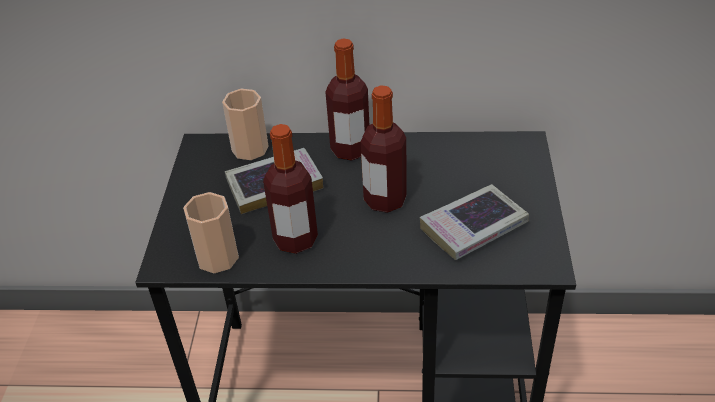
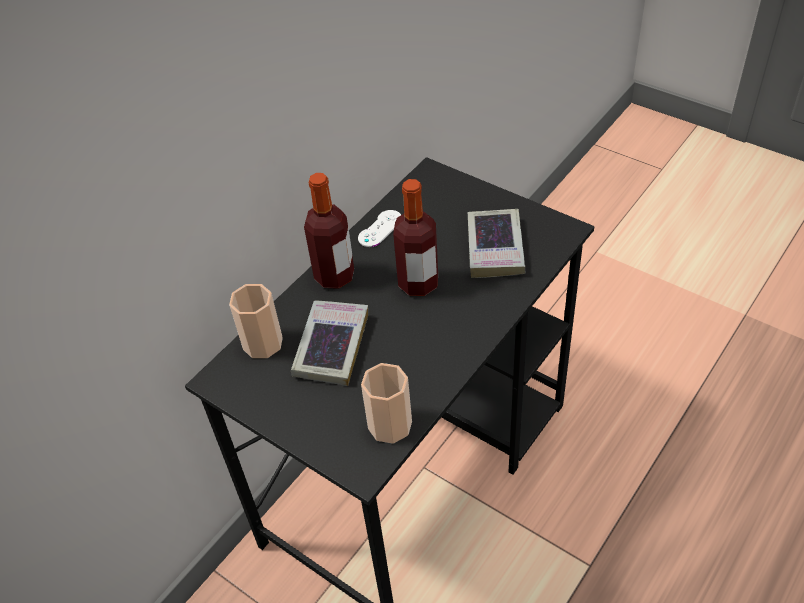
camera: 55 degrees left, 5 degrees up
bottle [263,124,318,254] -> none
none -> white game controller [358,210,401,247]

